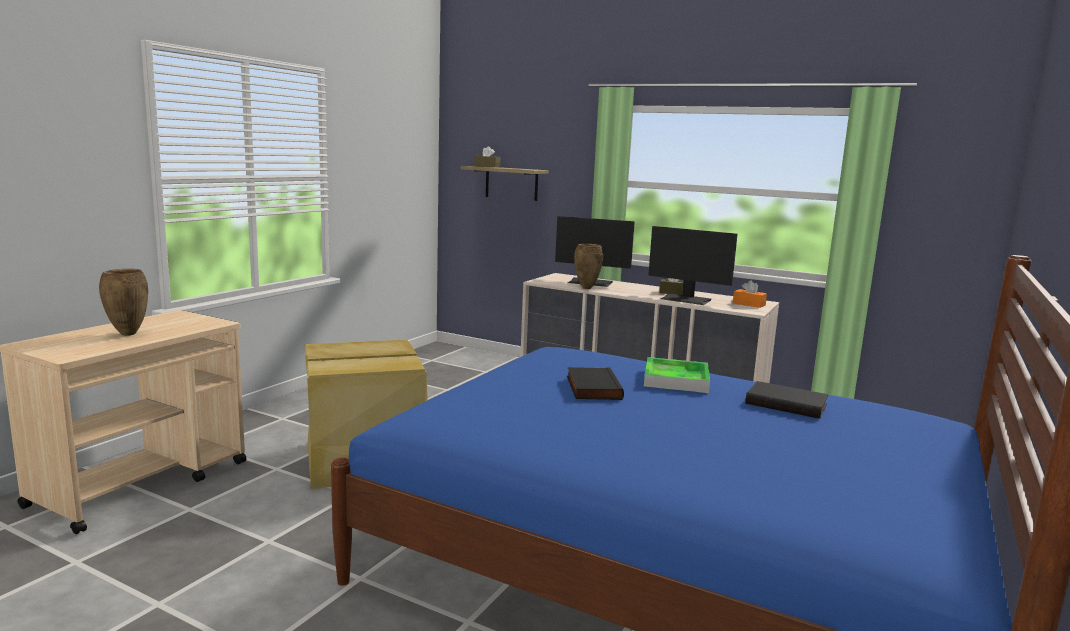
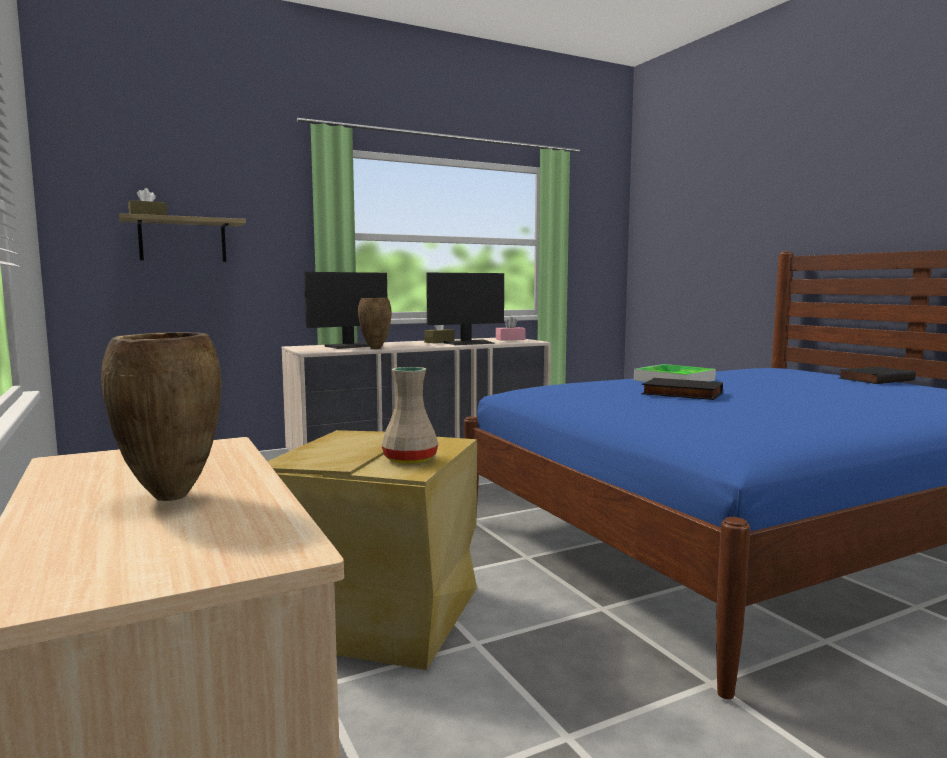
camera: 55 degrees left, 5 degrees down
orange tissue box [733,280,767,308] -> pink tissue box [496,317,526,341]
black book [745,381,828,419] -> black book moved to [838,367,916,384]
none -> beige vase [382,367,438,464]

